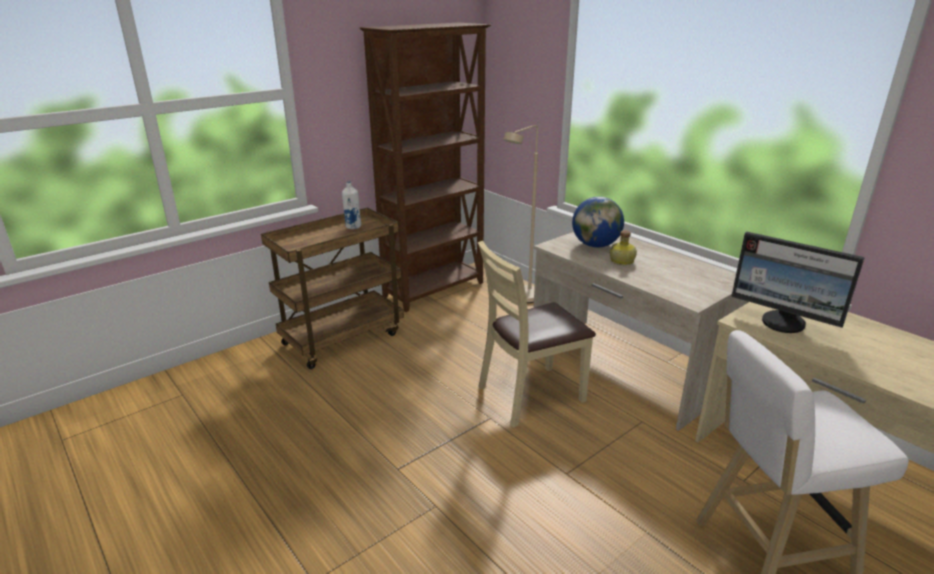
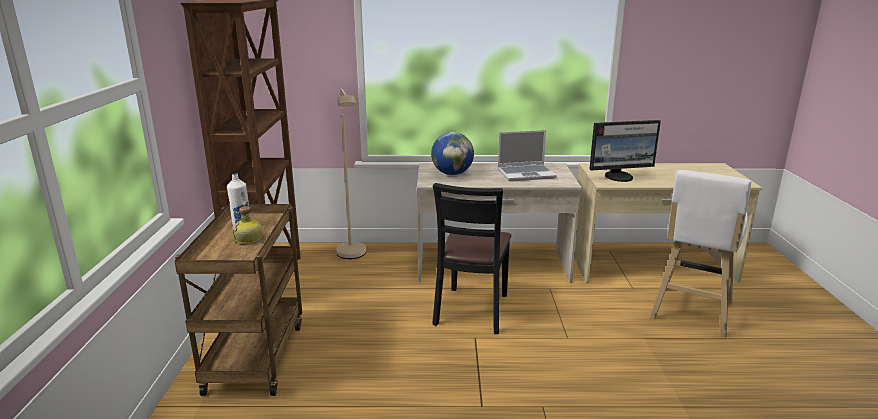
camera: 50 degrees left, 5 degrees down
beige chair [478,241,596,428] -> black chair [432,183,511,334]
bottle [610,230,637,265] -> bottle moved to [233,206,262,244]
none -> laptop [497,130,557,181]

